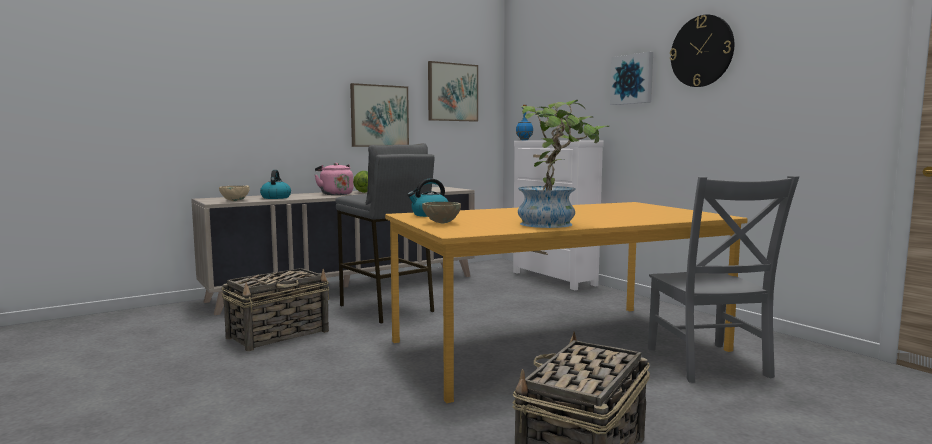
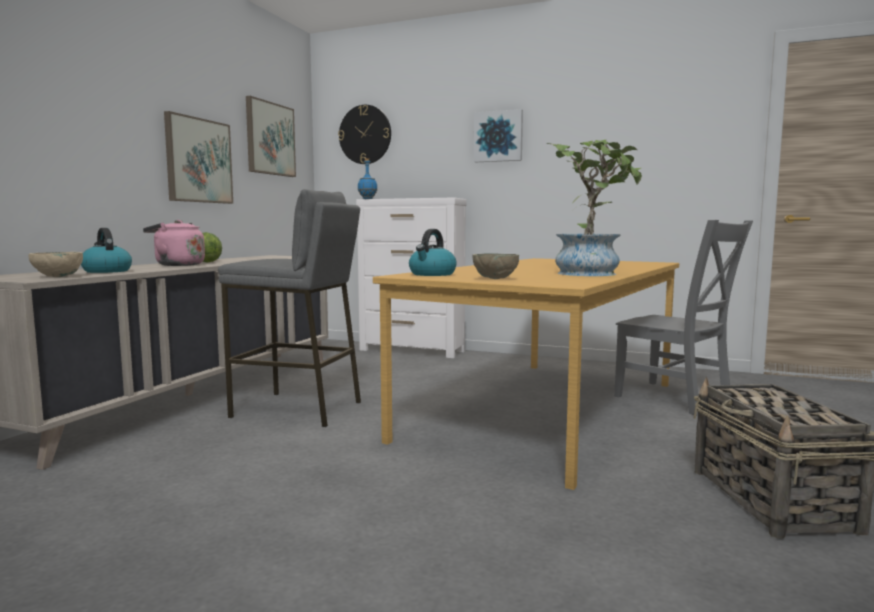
camera: 35 degrees left, 0 degrees up
basket [221,268,329,351] -> none
wall clock [670,14,734,87] -> wall clock moved to [338,105,391,164]

